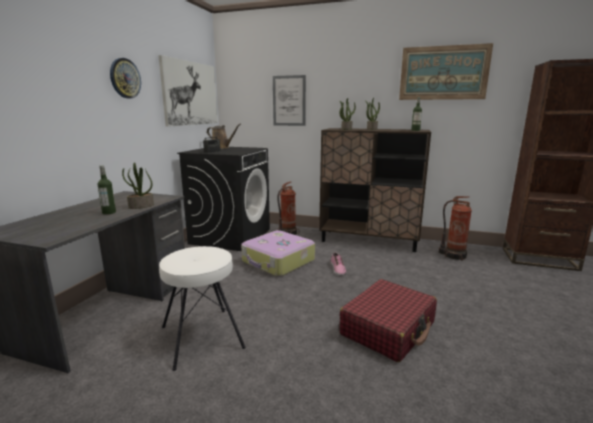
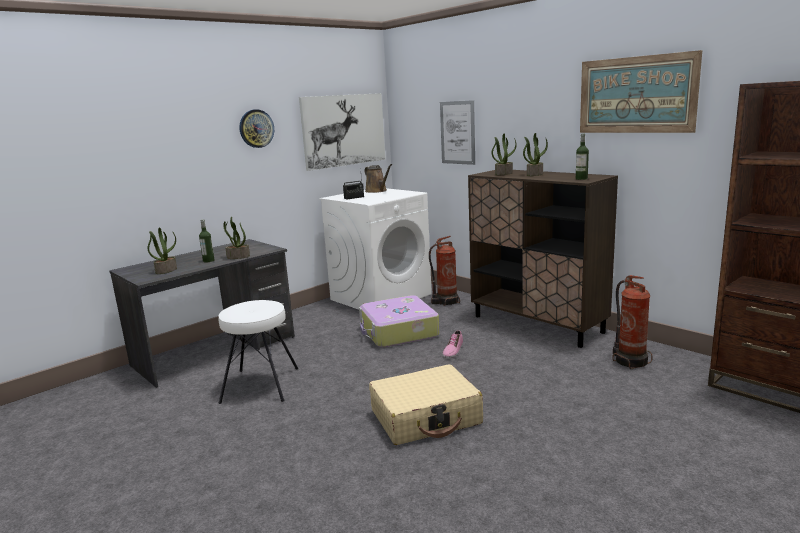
camera: 30 degrees right, 0 degrees up
black washing machine [177,147,270,251] -> white washing machine [319,188,432,310]
red suitcase [339,279,437,362] -> beige suitcase [369,364,483,445]
none -> potted plant [148,227,177,274]

